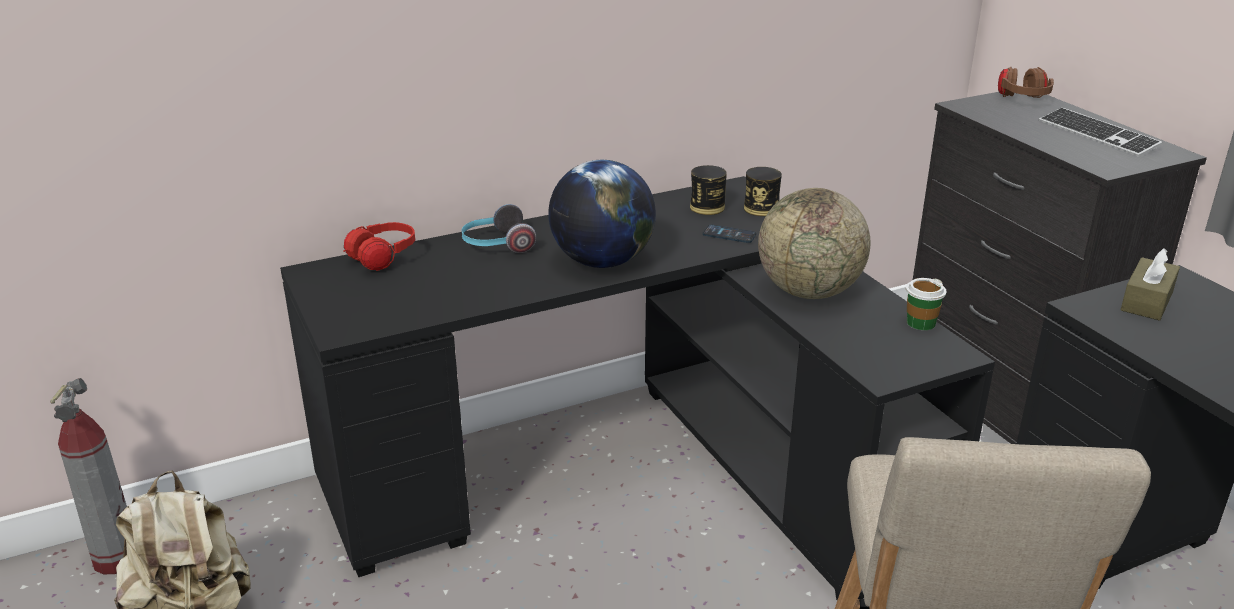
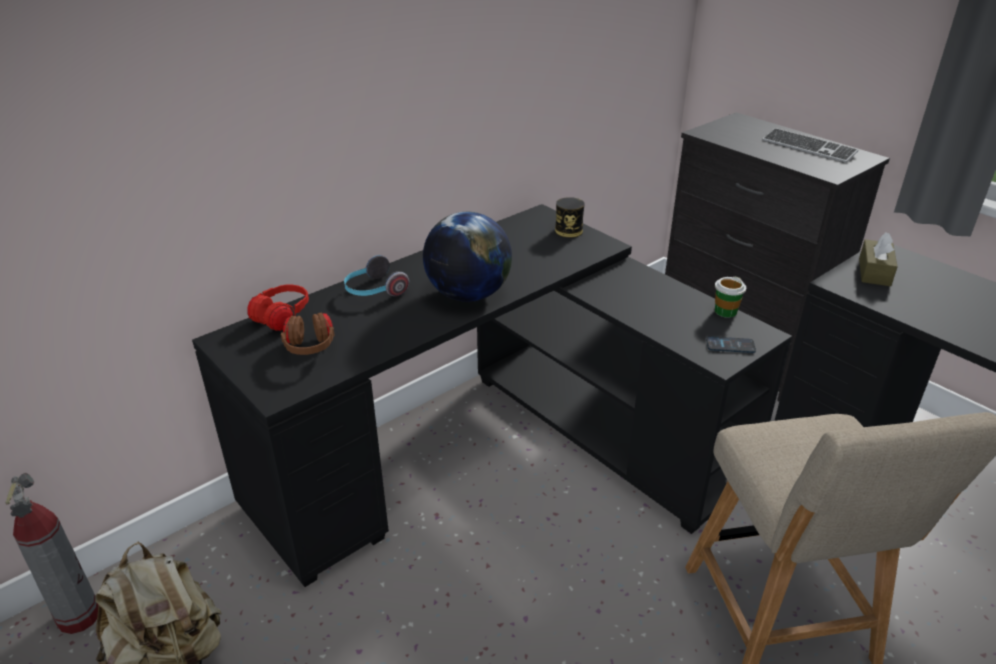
camera: 15 degrees left, 5 degrees up
can [690,165,727,215] -> none
phone [703,224,756,243] -> phone moved to [706,336,756,353]
globe [758,188,870,299] -> none
brown headphones [998,66,1054,98] -> brown headphones moved to [281,313,334,355]

